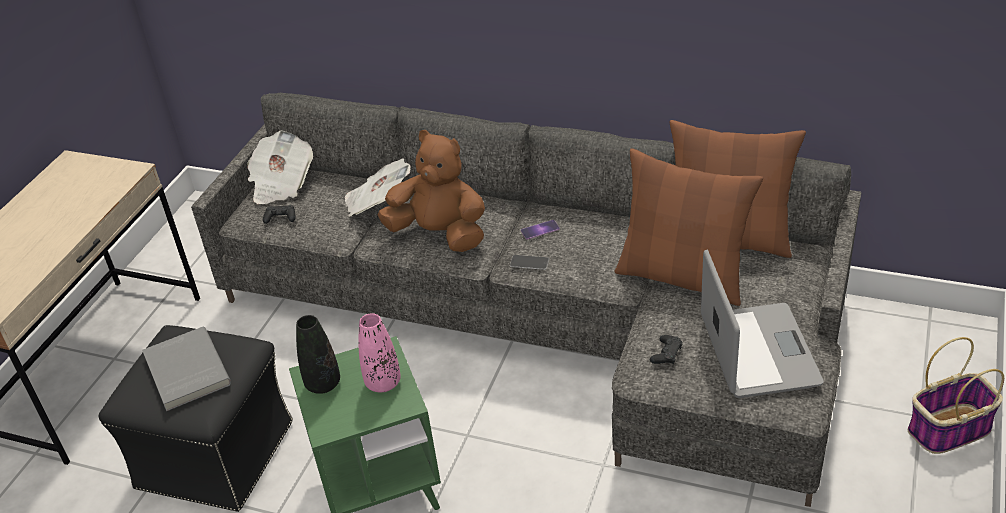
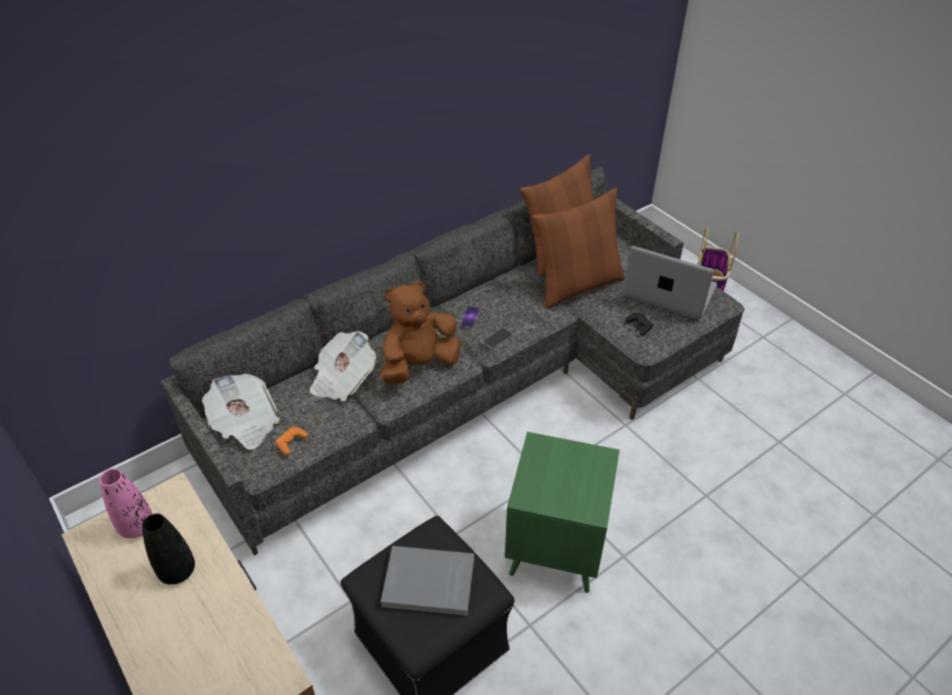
camera: 60 degrees left, 5 degrees up
black game controller [263,205,295,224] -> orange game controller [275,426,308,455]
black vase [296,315,340,394] -> black vase moved to [142,513,195,585]
pink vase [358,313,401,392] -> pink vase moved to [100,469,152,538]

